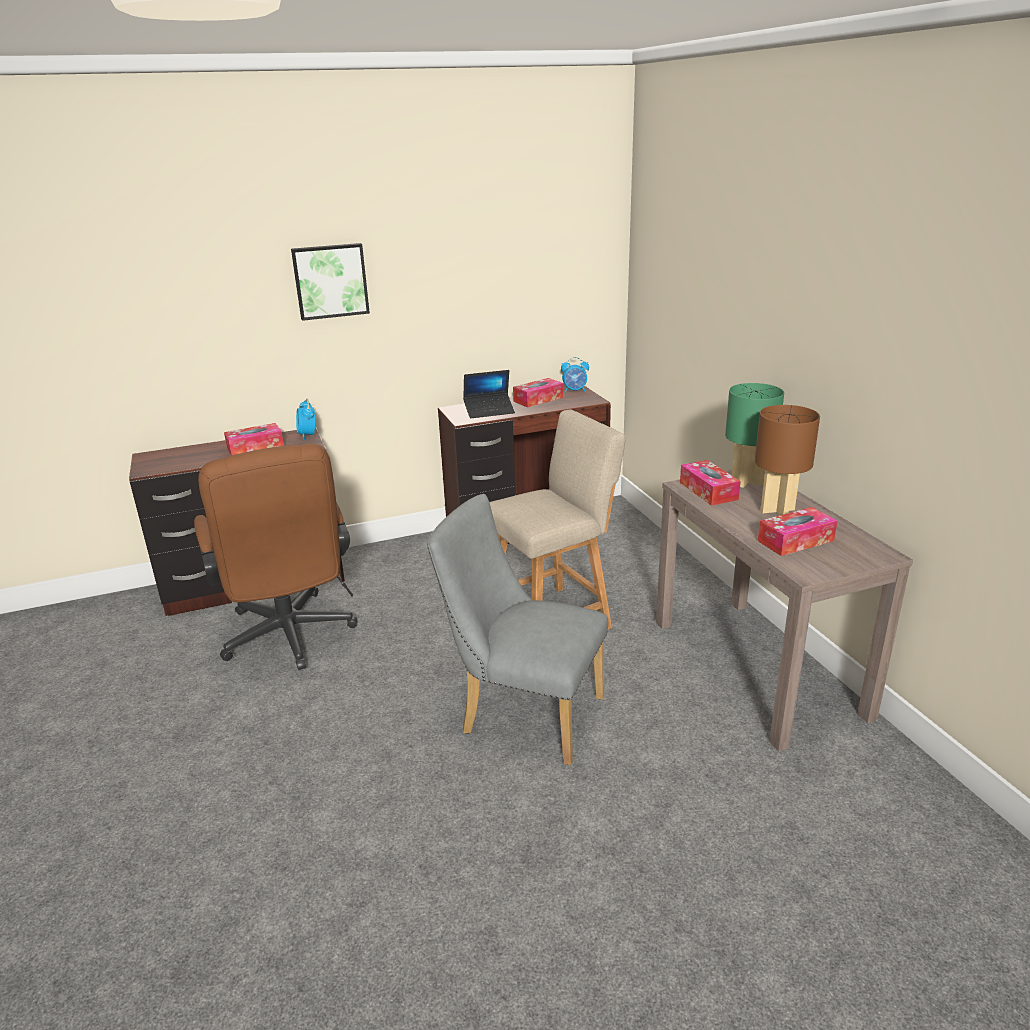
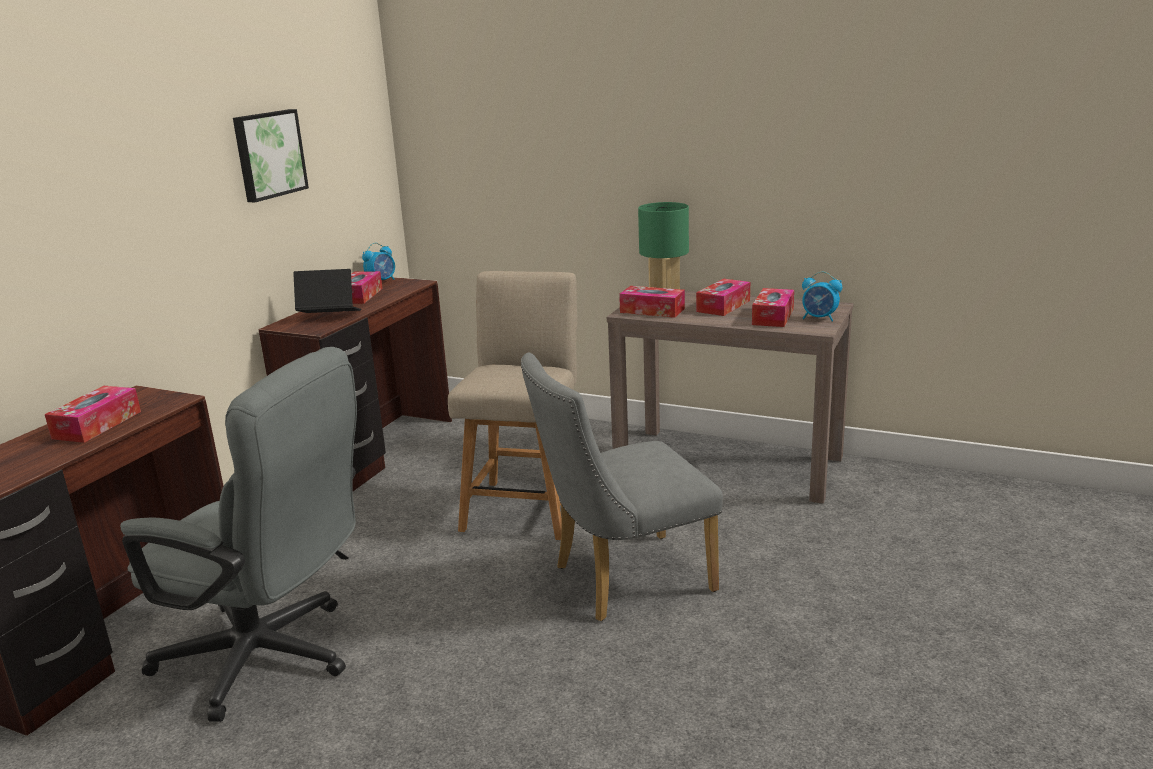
camera: 45 degrees left, 5 degrees down
brown office chair [194,443,358,670] -> grey office chair [120,347,357,722]
picture [291,243,370,321] -> picture moved to [233,109,309,202]
alarm clock [296,399,315,440] -> alarm clock moved to [802,272,842,322]
laptop [463,370,515,418] -> laptop turned 120 degrees counterclockwise [293,269,362,313]
brown table lamp [755,405,820,515] -> tissue box [696,279,750,316]

